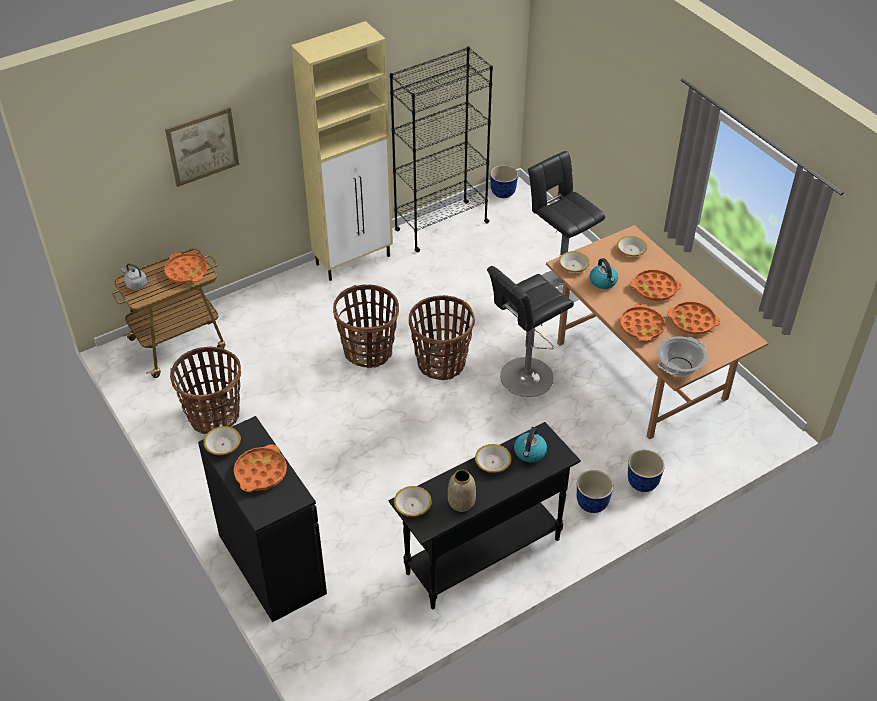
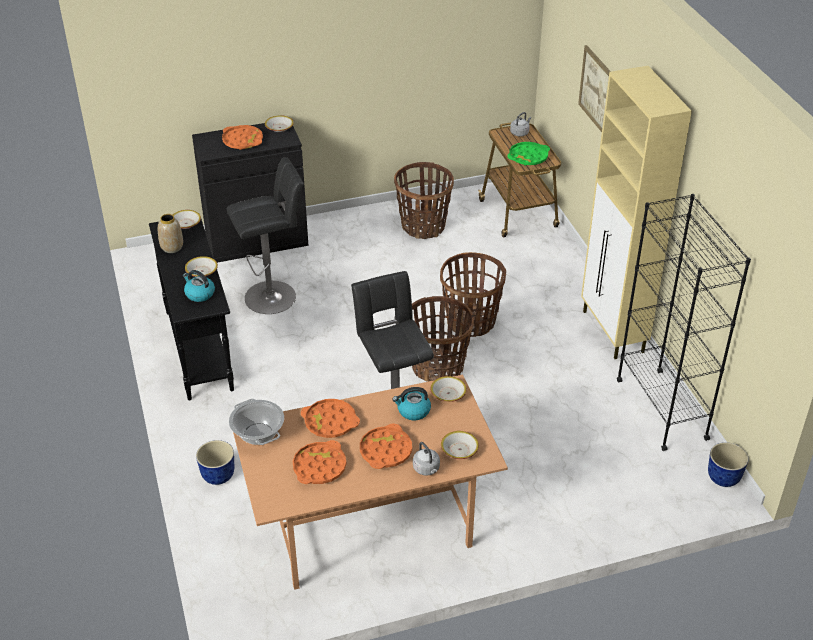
camera: 105 degrees right, 5 degrees down
orange tray [164,253,208,283] -> green tray [507,142,550,166]
black stool [528,151,605,302] -> black stool moved to [227,157,304,314]
planter [577,470,613,513] -> none
none -> grey kettle [413,442,440,476]

